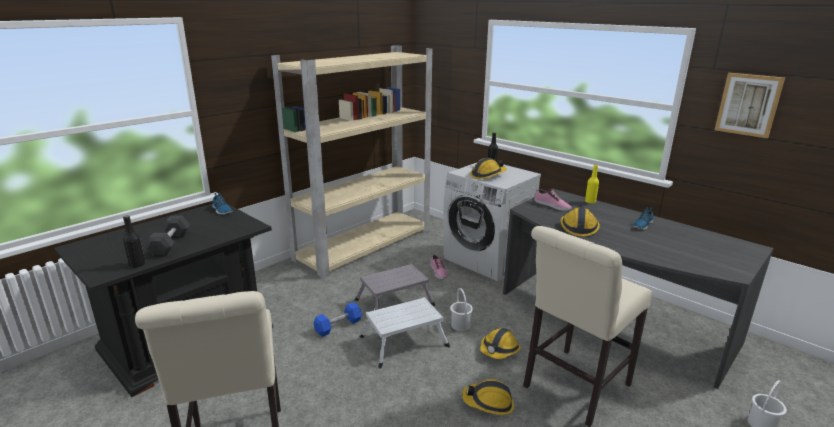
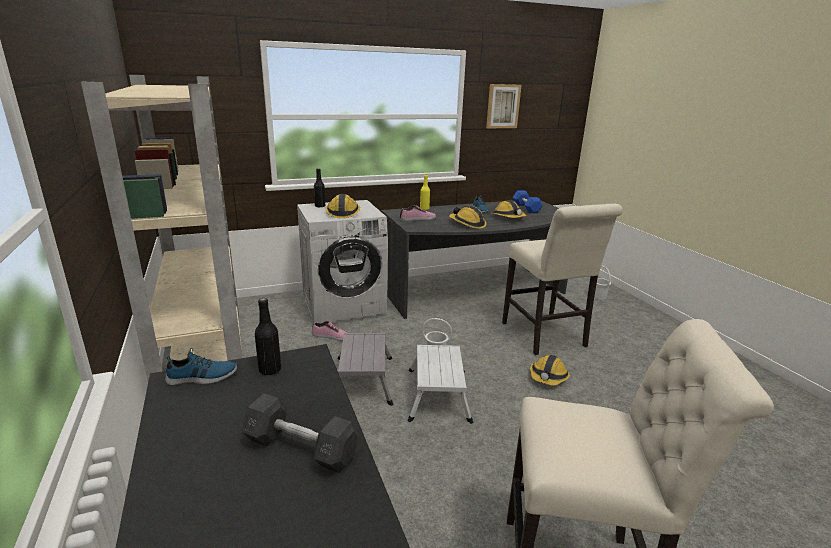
camera: 65 degrees left, 0 degrees up
black bottle [123,215,145,268] -> black bottle moved to [255,298,281,375]
blue dumbbell [314,302,362,337] -> blue dumbbell moved to [513,190,543,213]
hard hat [480,328,521,359] -> hard hat moved to [493,200,526,218]

